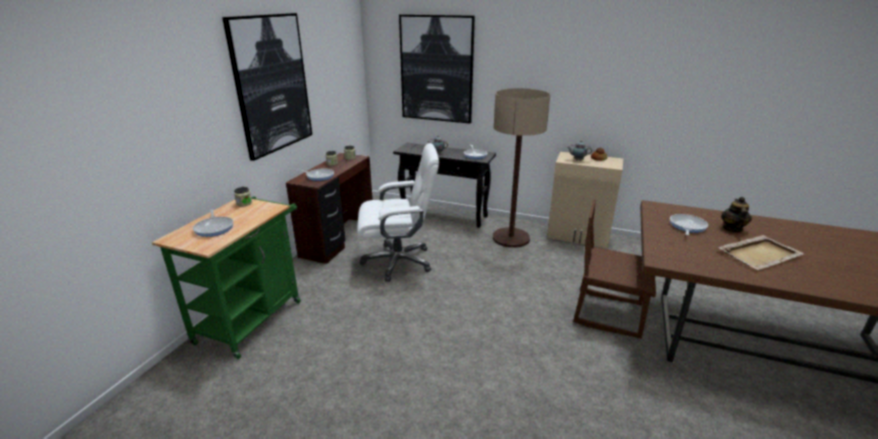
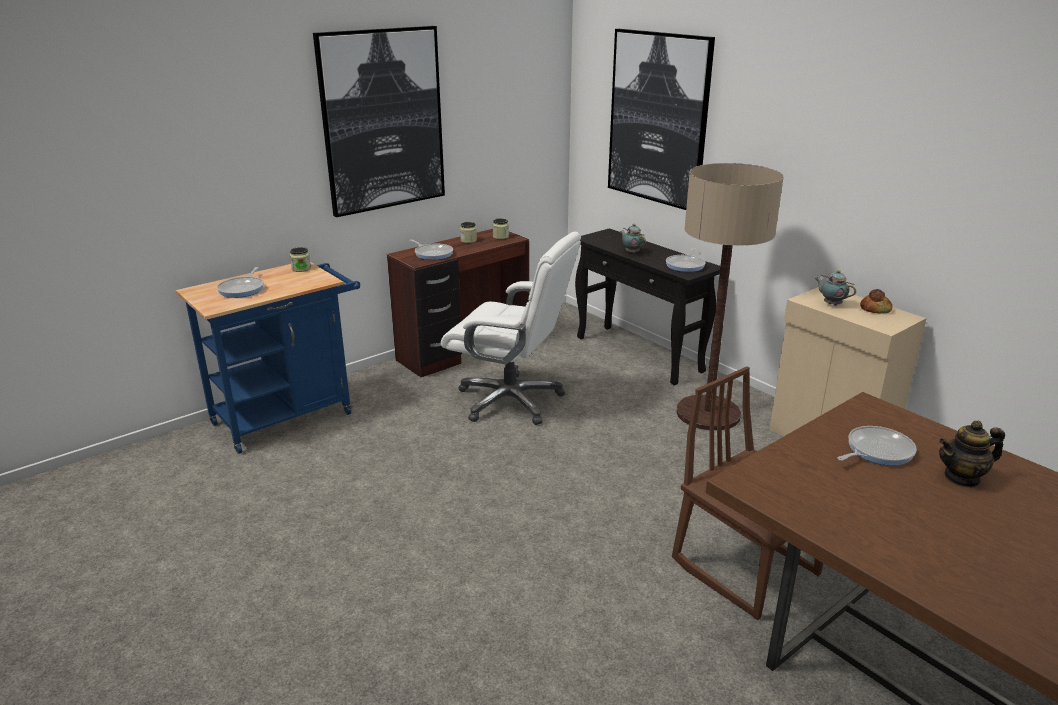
camera: 30 degrees right, 0 degrees up
green cart [152,196,301,359] -> blue cart [176,262,360,454]
beige tray [718,235,804,270] -> none
teapot [721,197,752,232] -> teapot turned 150 degrees counterclockwise [939,421,1005,488]

